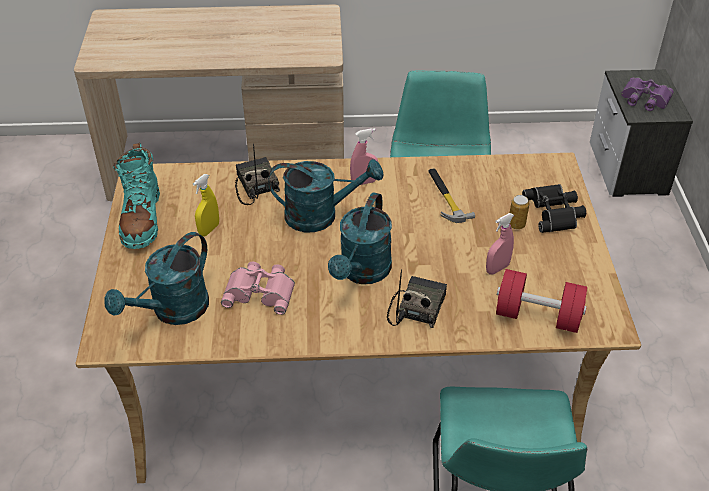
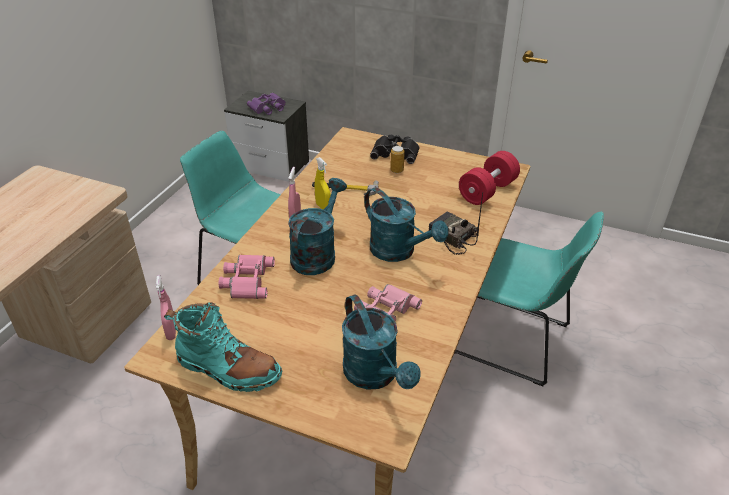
camera: 65 degrees left, 5 degrees down
yellow spray bottle [193,174,219,237] -> yellow spray bottle moved to [315,157,331,210]
radio [235,144,280,205] -> pink binoculars [218,255,275,299]
pink spray bottle [486,213,514,275] -> pink spray bottle moved to [156,275,176,340]

